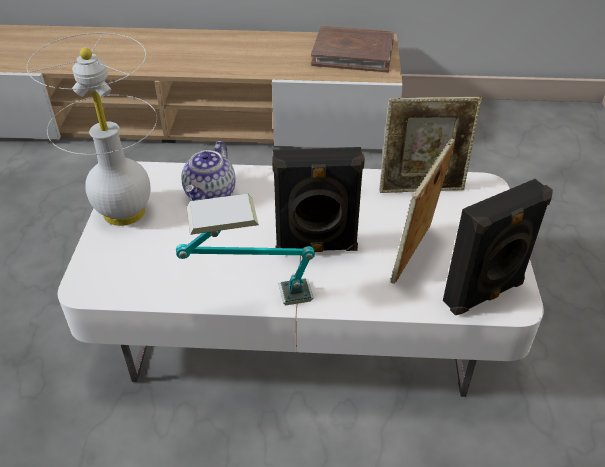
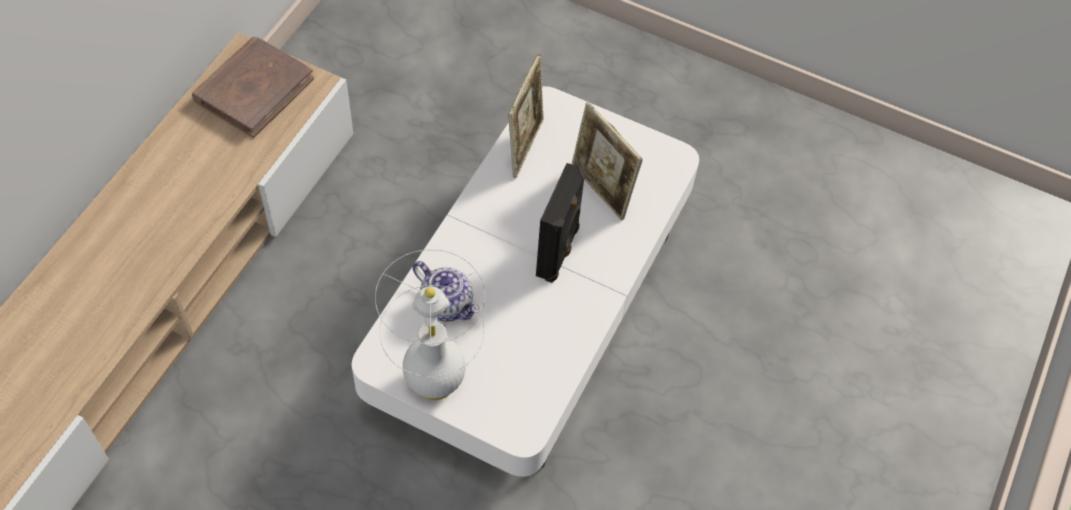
camera: 70 degrees left, 15 degrees up
table lamp [176,194,315,305] -> none
black speaker [443,179,553,315] -> none

